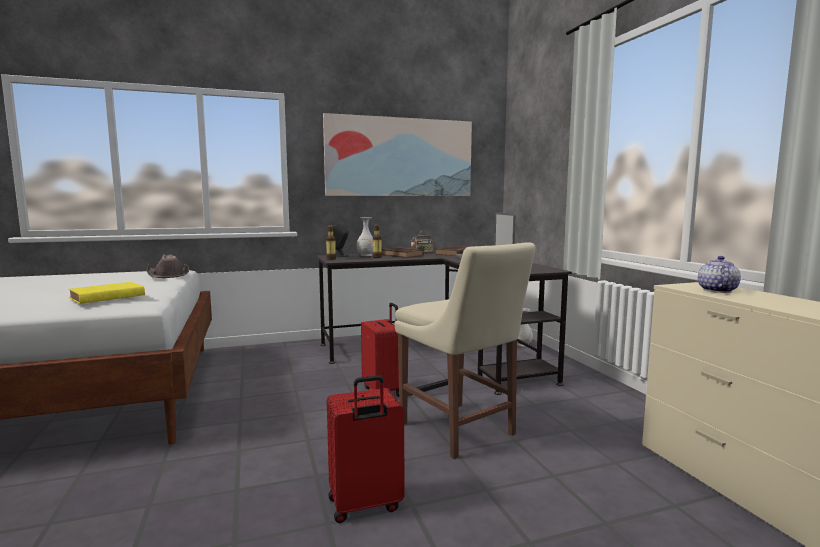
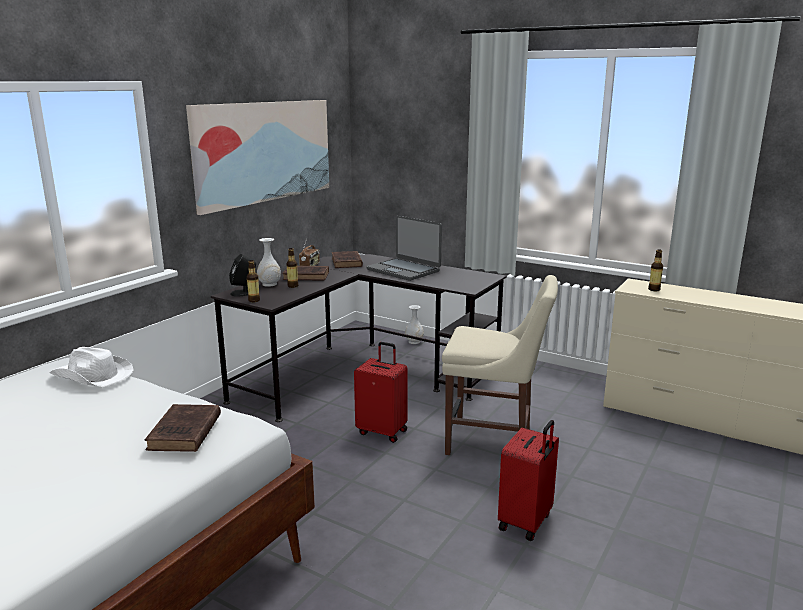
camera: 40 degrees left, 10 degrees up
yellow book [68,282,145,304] -> brown book [145,404,221,452]
brown hat [147,254,189,278] -> white hat [49,347,134,387]
teapot [698,256,741,293] -> bottle [648,249,663,291]

